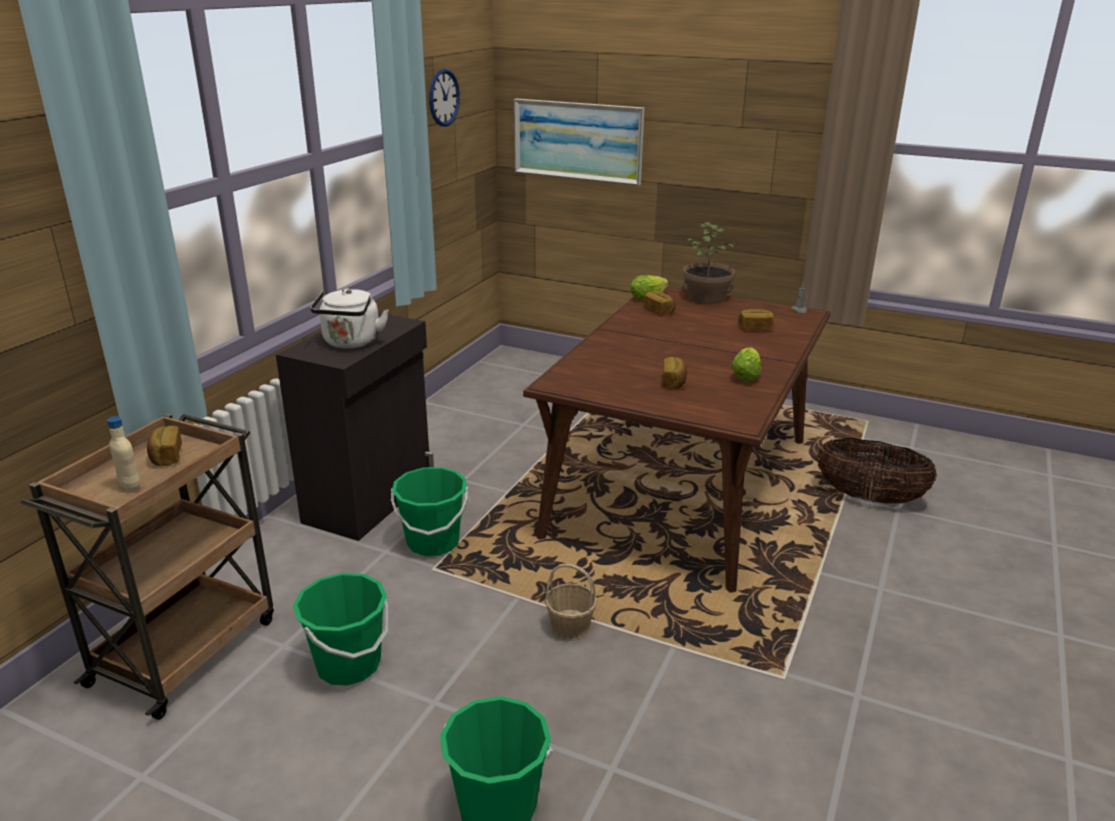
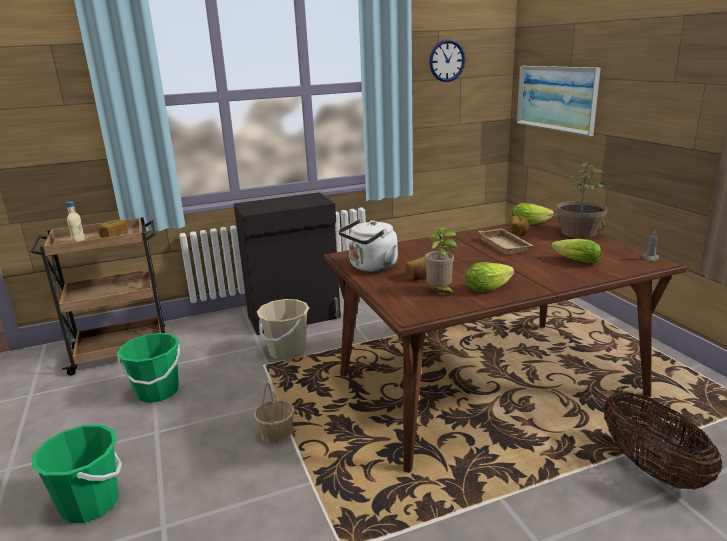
camera: 45 degrees right, 5 degrees down
white kettle [310,288,389,348] -> white kettle moved to [338,219,398,272]
green bucket [391,467,468,556] -> beige bucket [257,299,309,360]
bread [738,309,774,331] -> lettuce [552,239,601,263]
none -> potted plant [425,227,457,296]
none -> beige tray [478,228,534,255]

